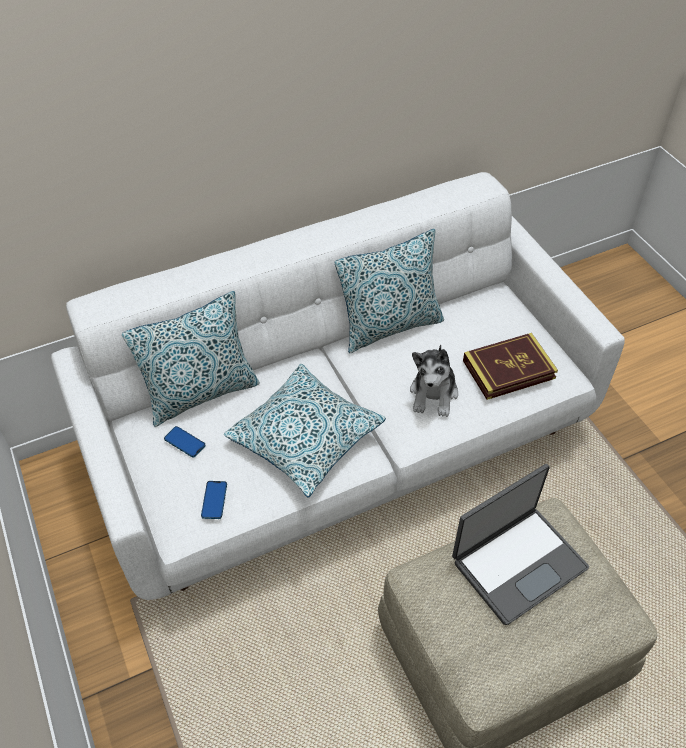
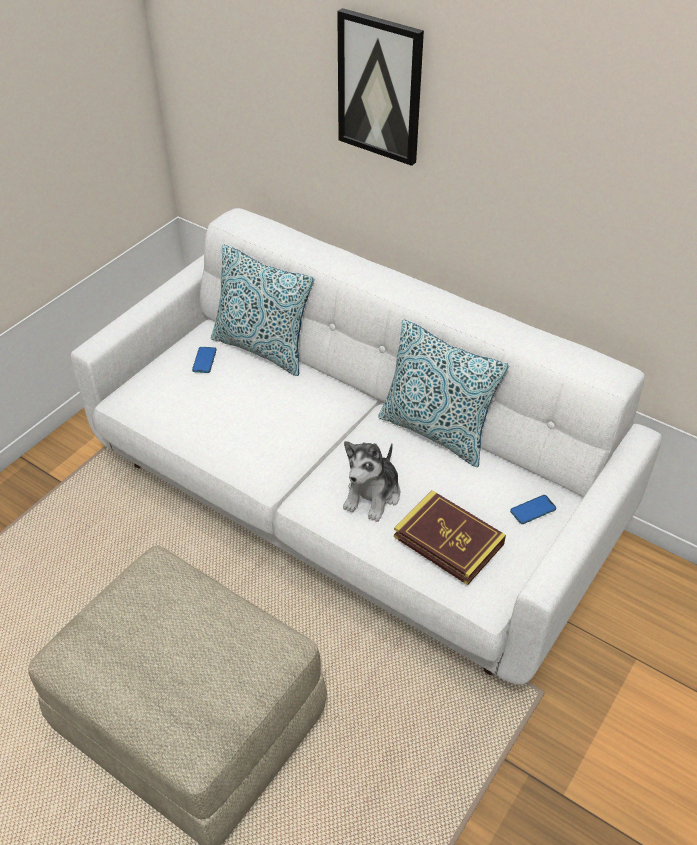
camera: 60 degrees right, 5 degrees down
phone [201,481,227,519] -> phone moved to [510,495,556,524]
pillow [224,364,386,498] -> none
plush toy [410,344,458,417] -> plush toy turned 45 degrees counterclockwise [343,441,400,522]
laptop [452,464,589,625] -> none
none -> picture [337,8,424,166]

